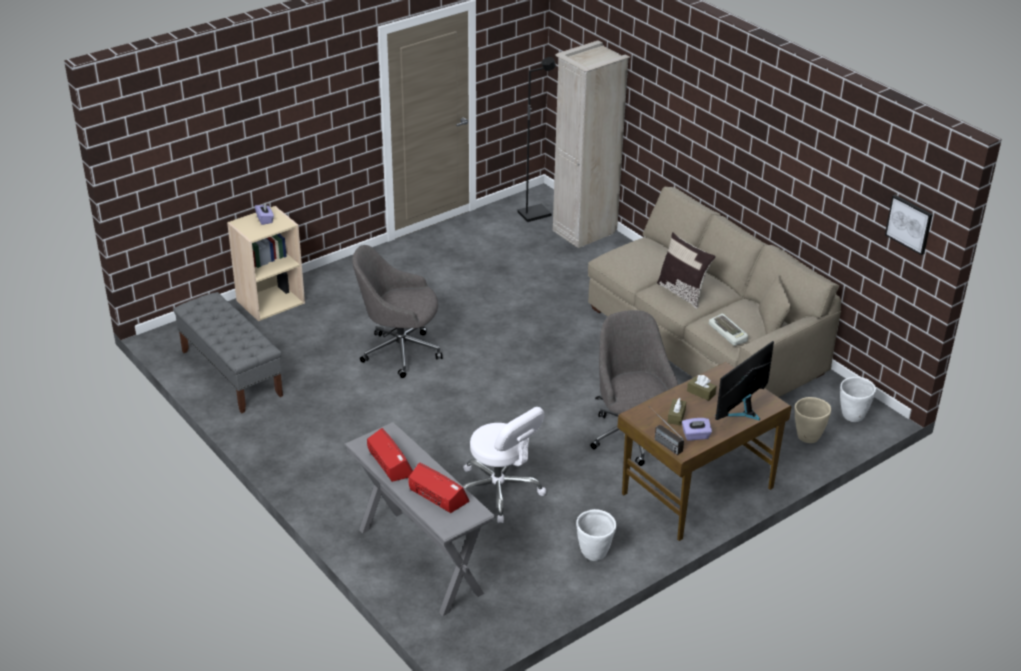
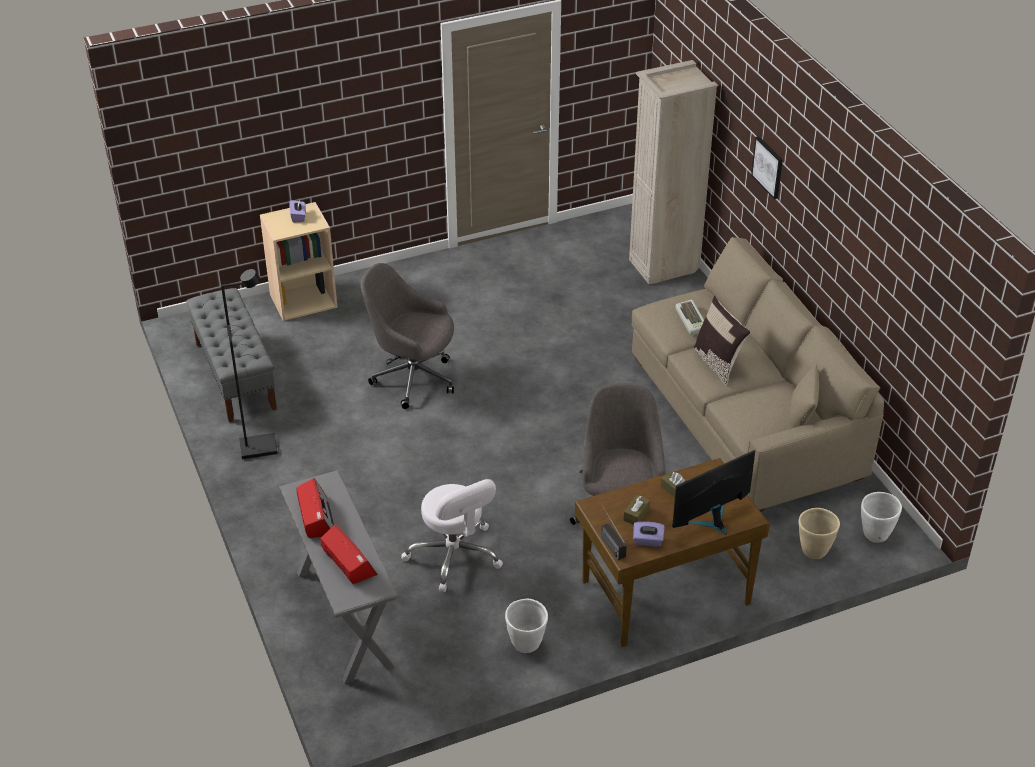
camera: 15 degrees right, 5 degrees up
black floor lamp [518,57,556,222] -> black floor lamp moved to [221,269,278,459]
keyboard [709,314,748,346] -> keyboard moved to [675,300,704,335]
picture [885,195,933,255] -> picture moved to [751,136,783,199]

